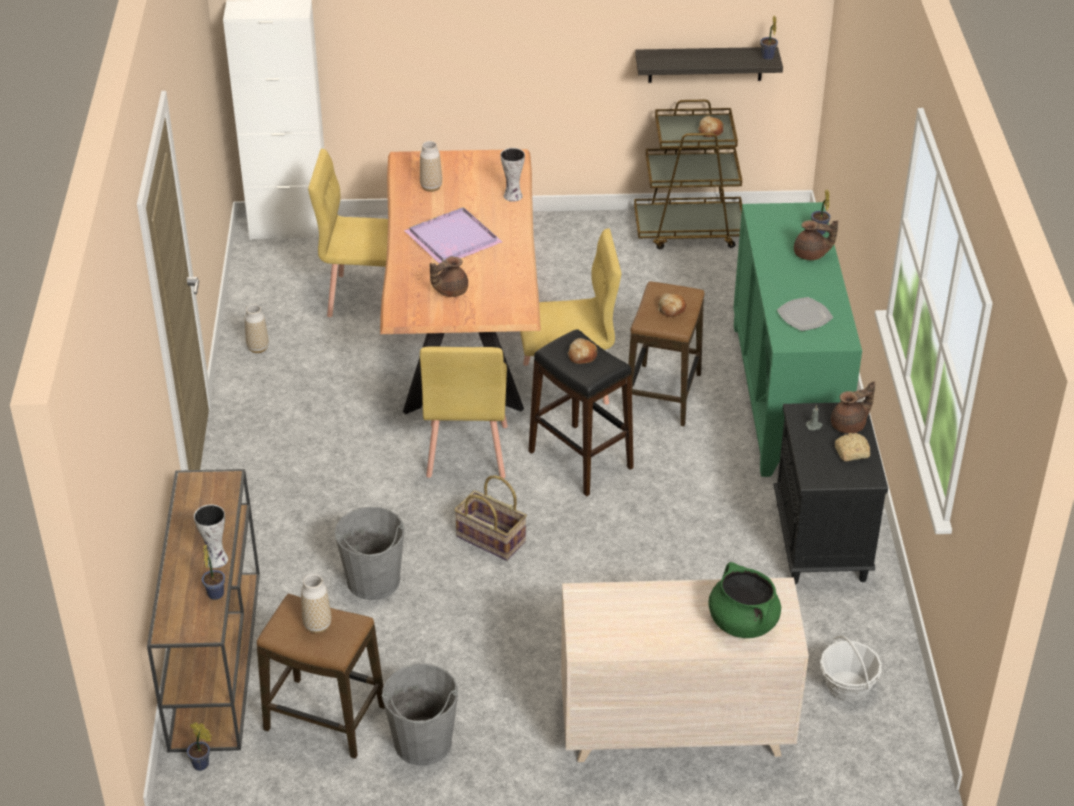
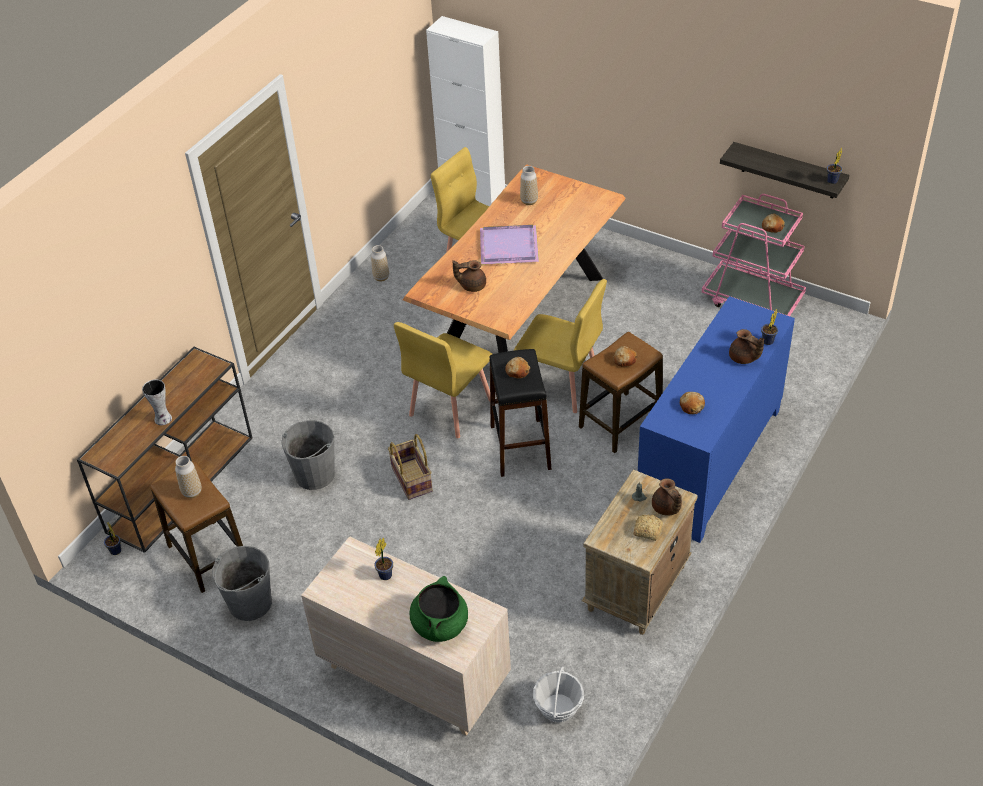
camera: 35 degrees right, 5 degrees up
potted plant [202,545,225,600] -> potted plant moved to [374,538,393,580]
vase [500,148,525,202] -> none
brown cart [634,100,742,249] -> pink cart [702,194,806,316]
green cabinet [733,202,862,477] -> blue cabinet [638,296,795,543]
black nightstand [773,402,888,584] -> beige nightstand [582,469,698,635]
plate [777,297,833,331] -> bread [680,392,705,414]
brown teapot [831,381,875,434] -> brown teapot turned 60 degrees clockwise [652,478,682,516]

